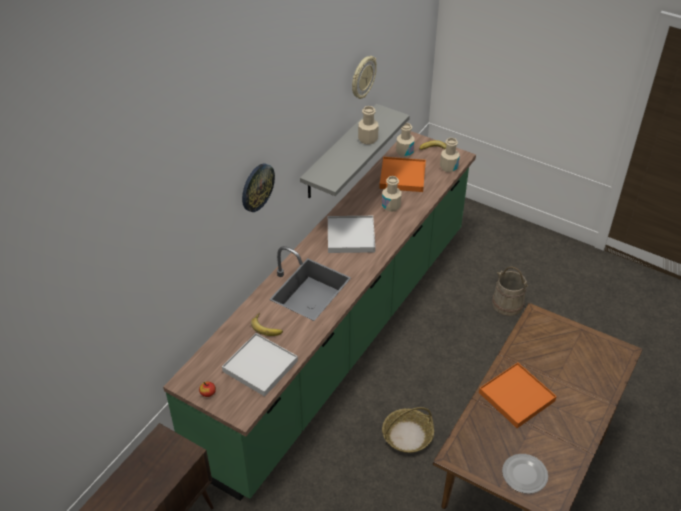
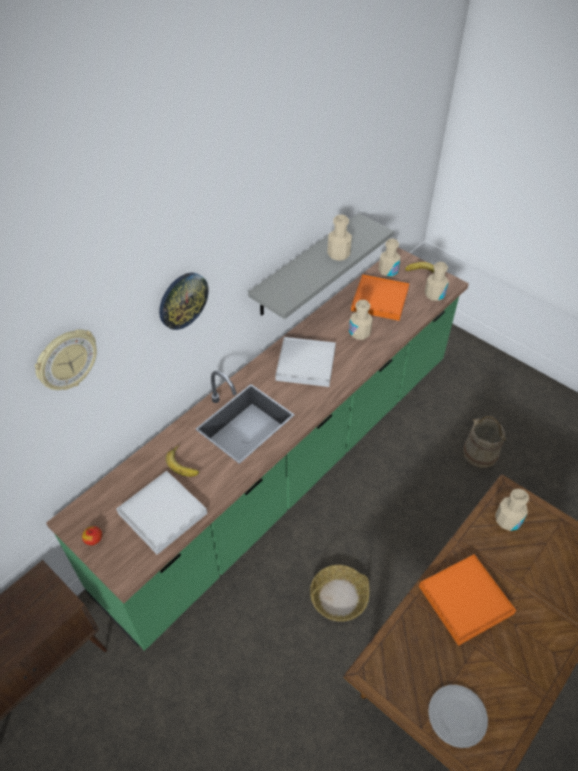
camera: 10 degrees right, 5 degrees up
wall clock [352,56,377,99] -> wall clock moved to [35,329,97,390]
none -> beige bottle [495,489,529,531]

